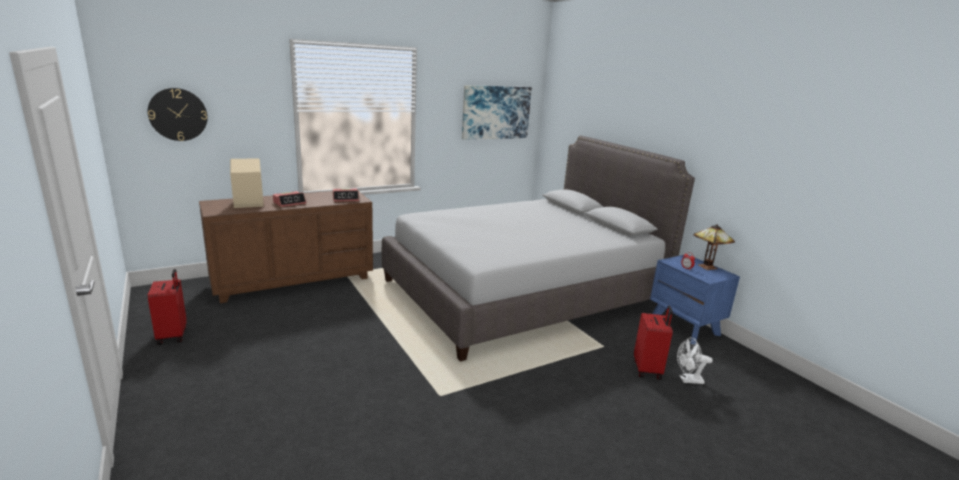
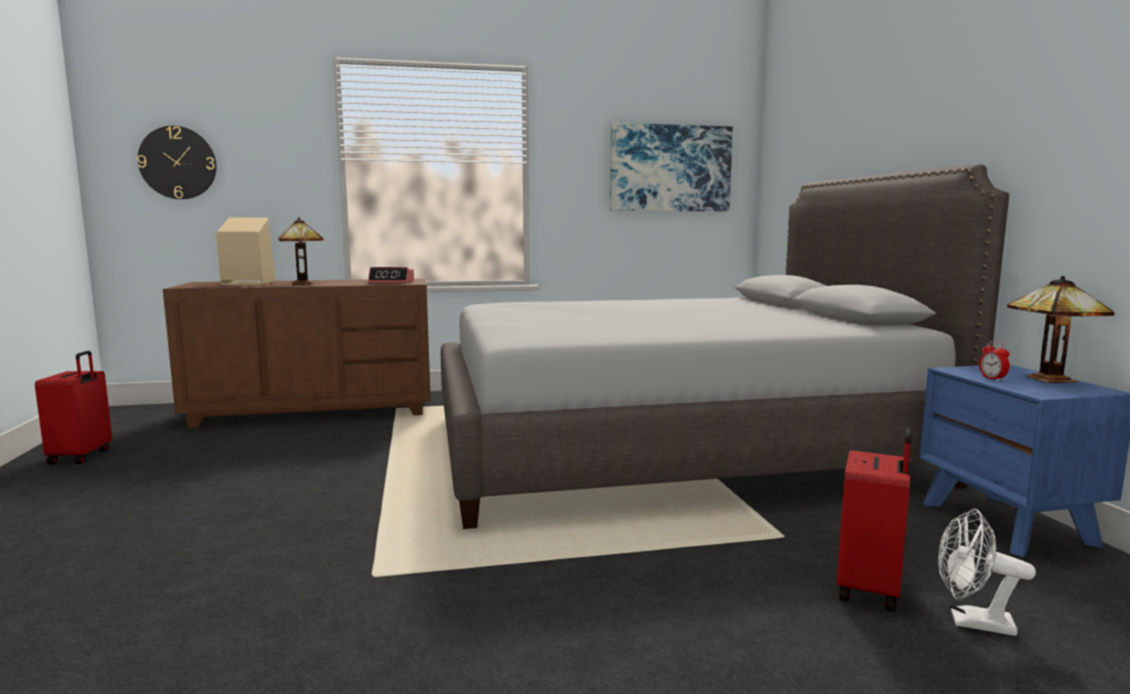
camera: 20 degrees right, 10 degrees down
alarm clock [273,191,306,207] -> table lamp [278,217,324,285]

